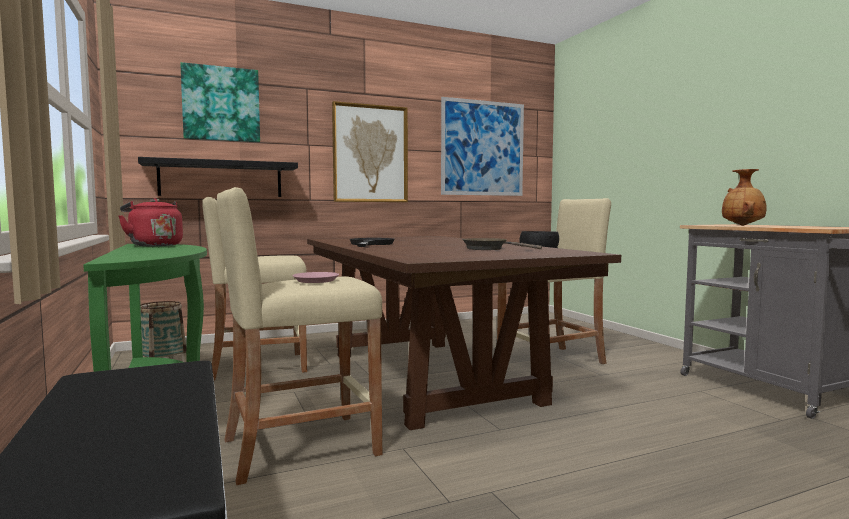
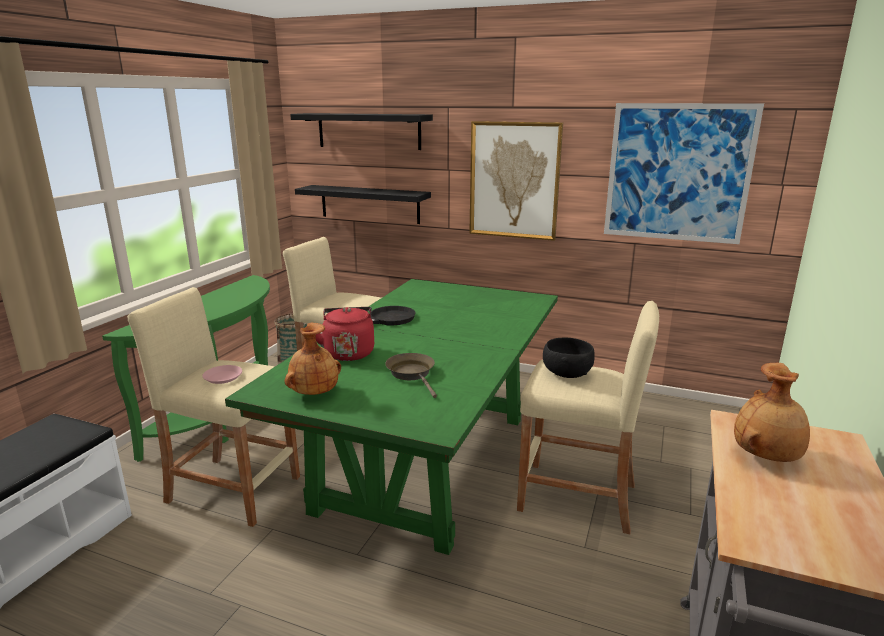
camera: 45 degrees right, 15 degrees up
red kettle [118,198,183,246] -> red kettle moved to [316,307,374,361]
picture [180,62,260,142] -> black shelf [290,113,433,150]
brown dining table [307,236,621,430] -> green dining table [225,279,558,555]
none -> brown vase [284,323,341,395]

